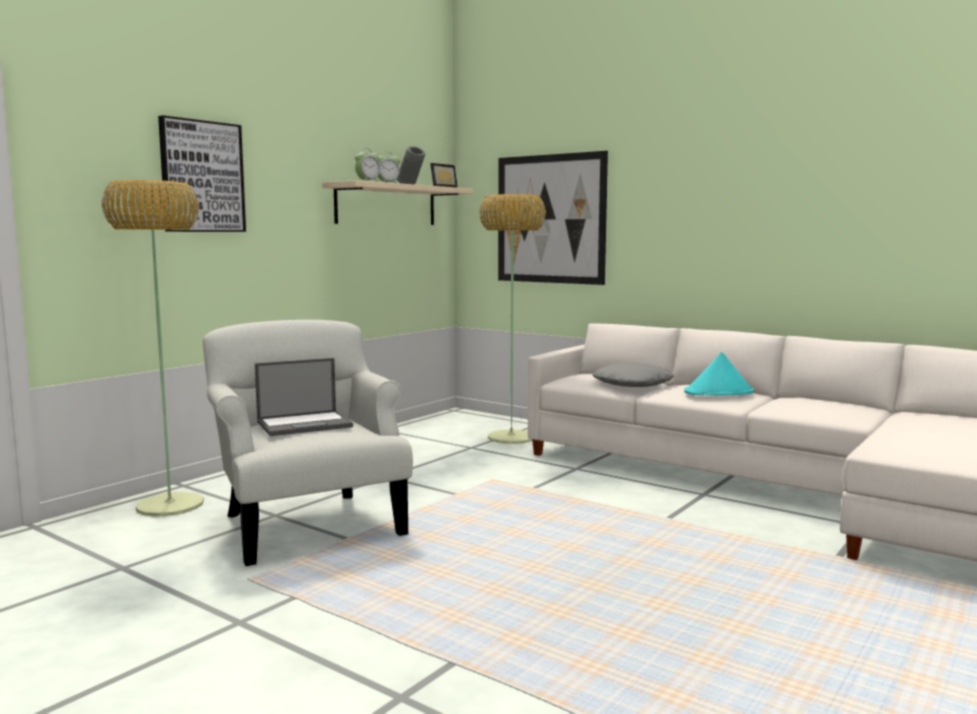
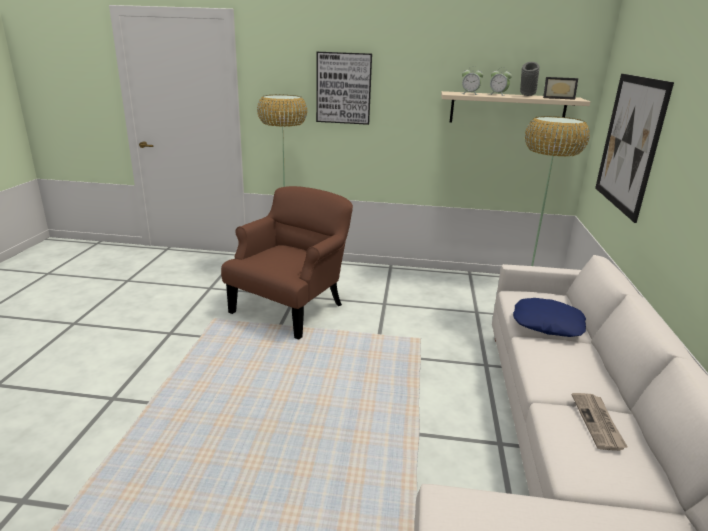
camera: 60 degrees right, 15 degrees up
white armchair [203,320,413,566] -> brown armchair [221,186,353,340]
laptop [255,358,353,436] -> none
grey pillow [592,363,675,387] -> blue pillow [513,298,586,337]
turquoise hat [684,352,754,396] -> none
none -> newspaper [572,393,628,451]

